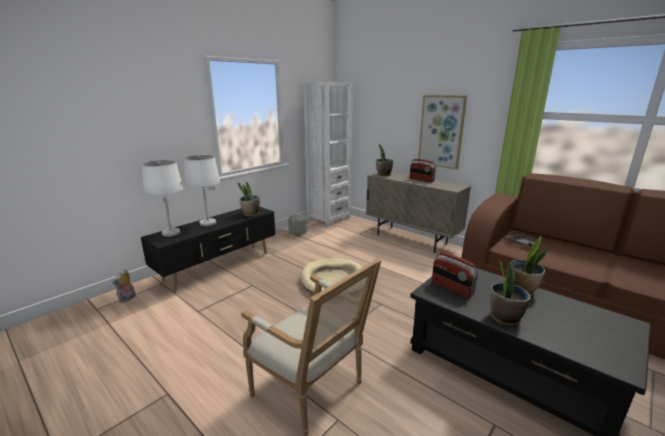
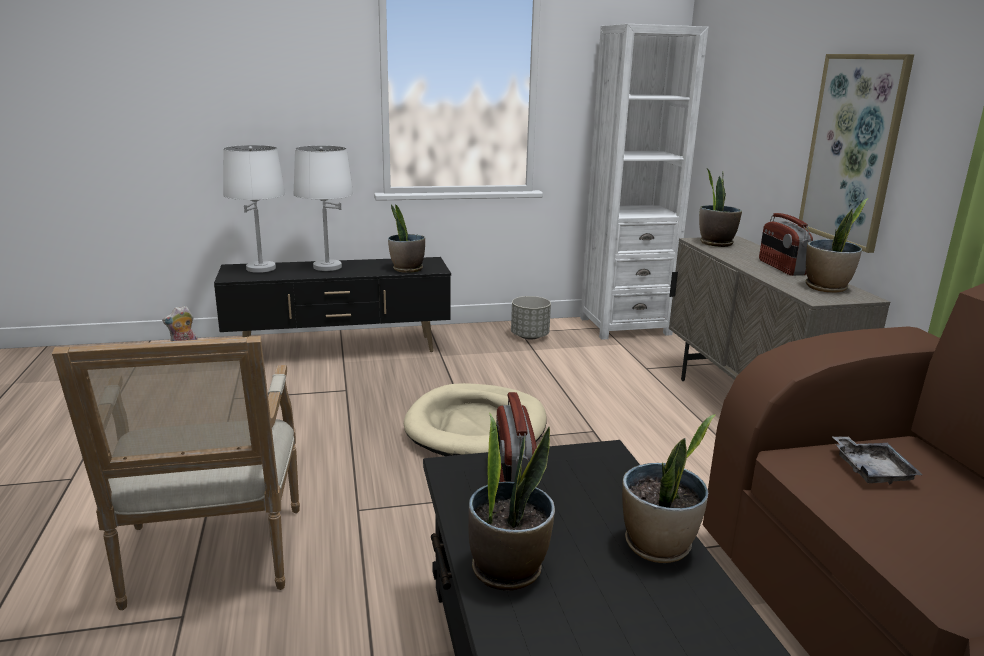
camera: 35 degrees right, 0 degrees up
none -> potted plant [806,198,868,293]

